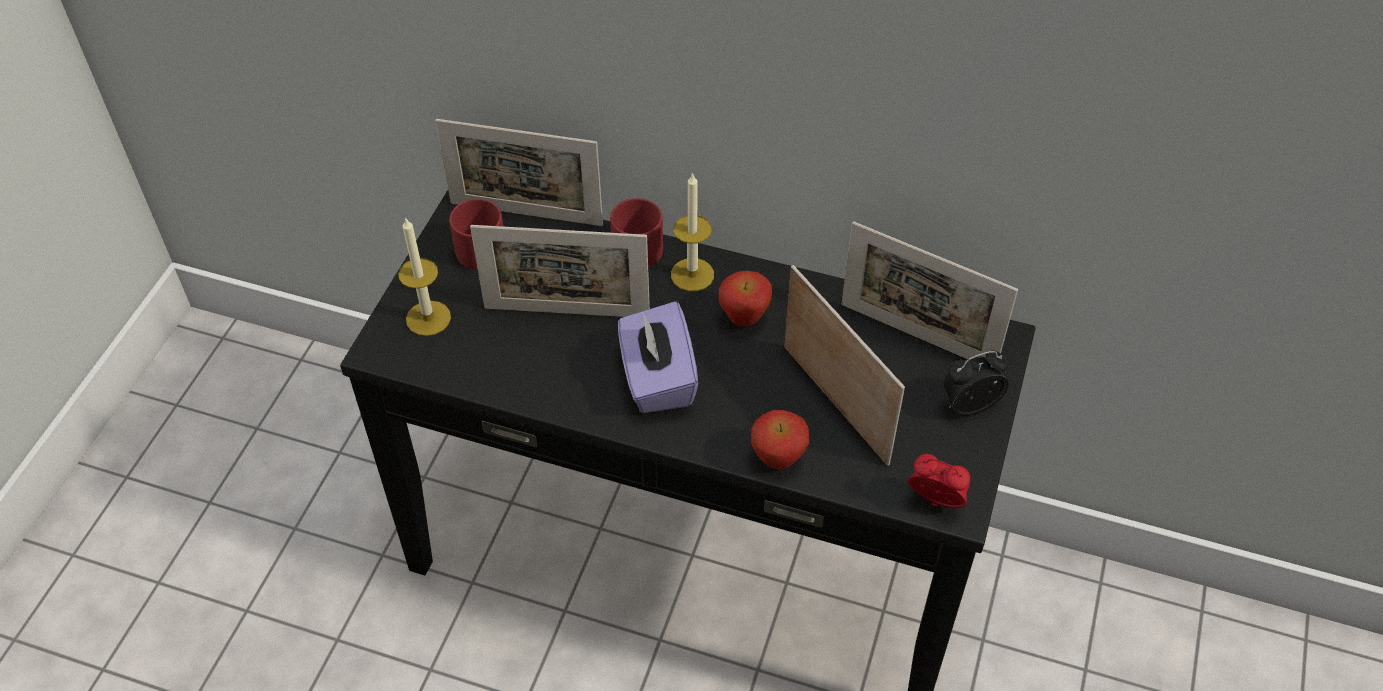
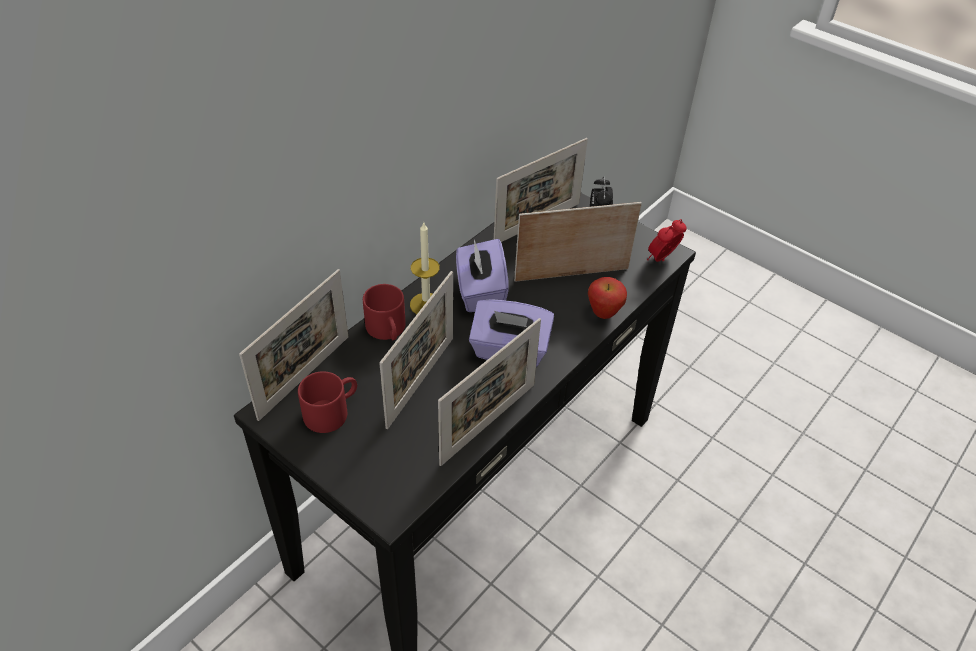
camera: 70 degrees left, 5 degrees down
candle [398,217,451,336] -> none
apple [719,271,772,327] -> purple tissue box [456,239,509,312]
none -> picture frame [438,318,541,466]

